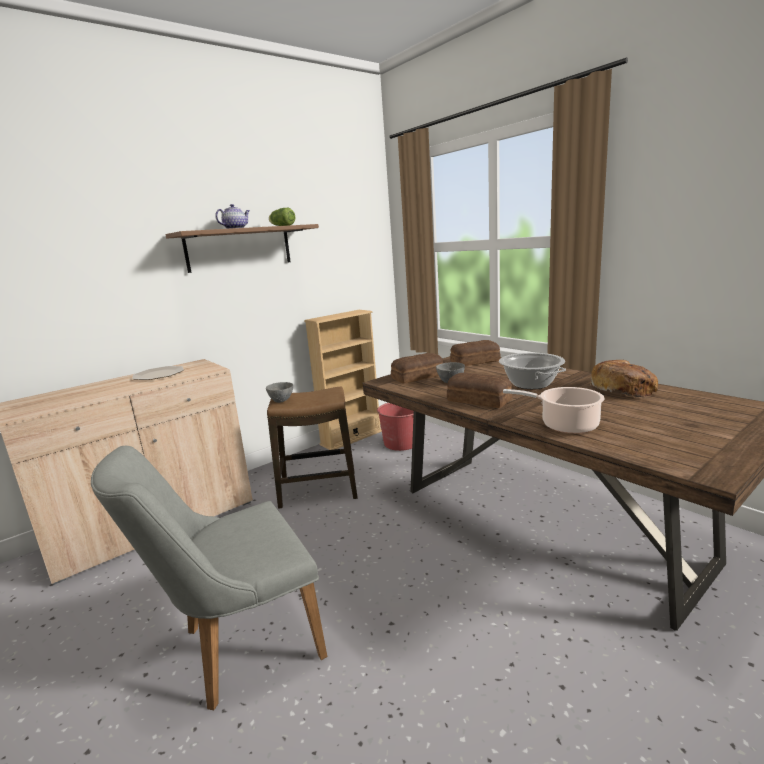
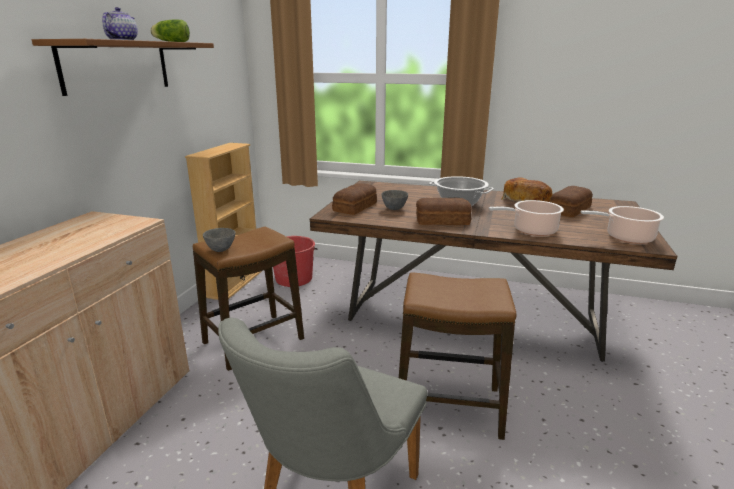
camera: 35 degrees left, 5 degrees up
plate [133,366,184,380] -> none
bread [450,340,501,366] -> bread moved to [550,186,593,217]
none -> stool [399,272,517,440]
none -> cooking pot [580,206,664,244]

